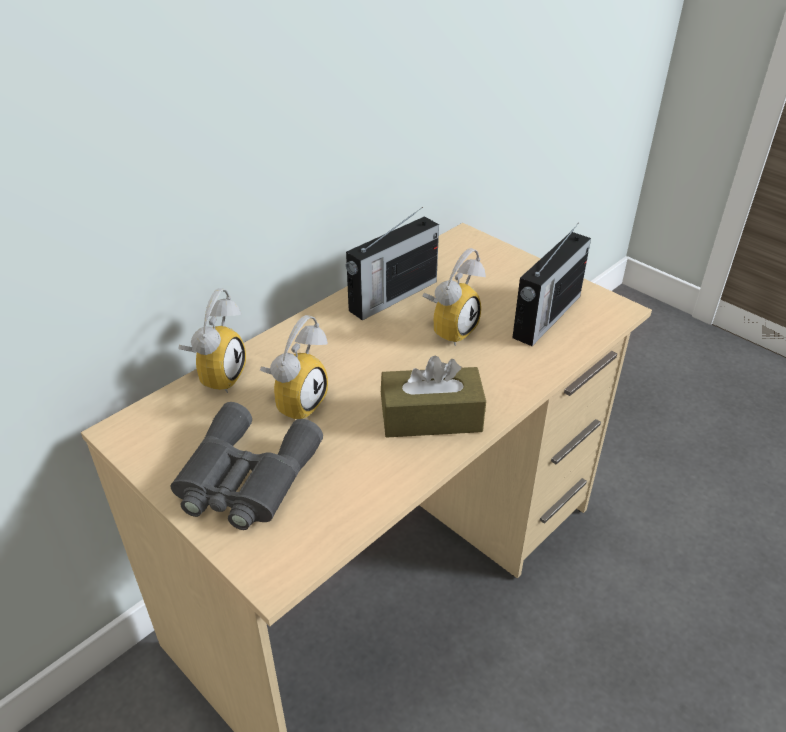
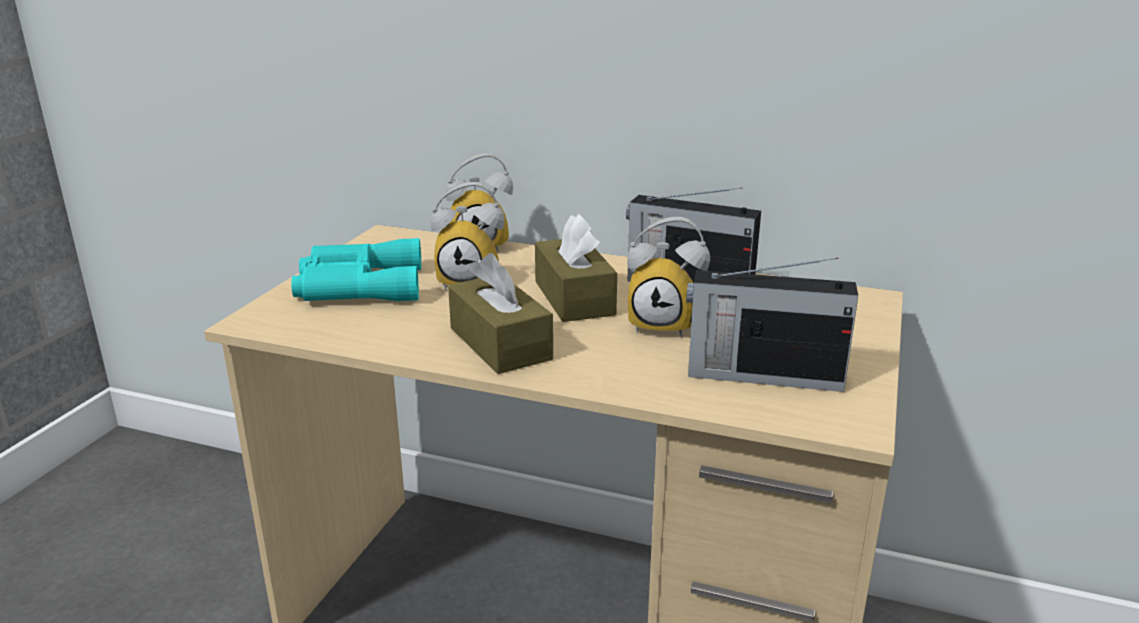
camera: 65 degrees right, 15 degrees down
grey binoculars [171,402,323,530] -> turquoise binoculars [291,238,421,301]
none -> brown tissue box [535,214,617,322]

